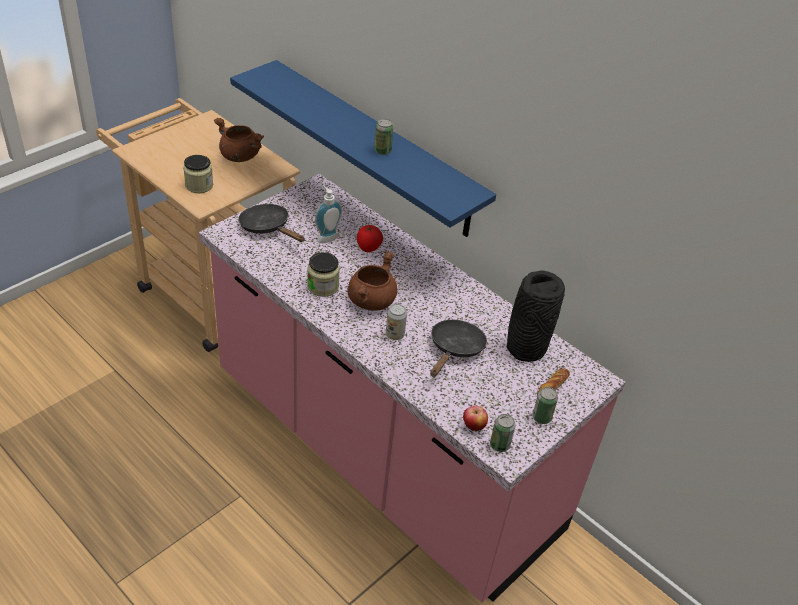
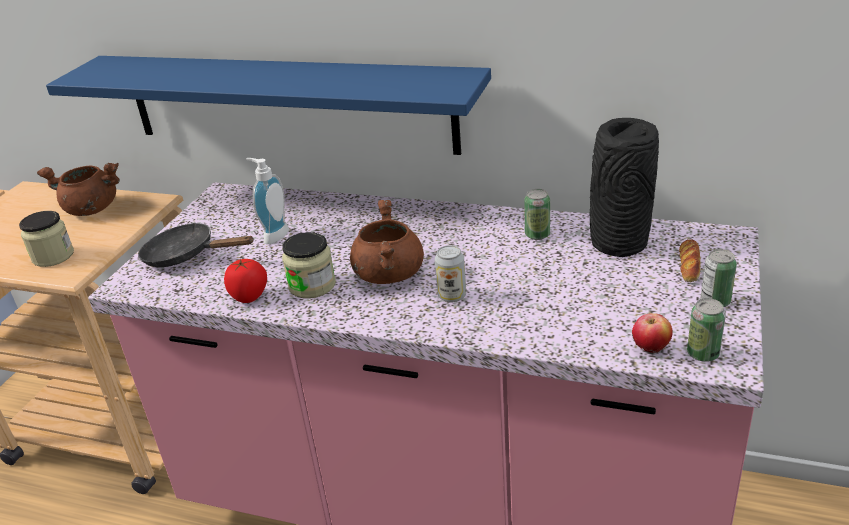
camera: 20 degrees left, 10 degrees down
tomato [357,225,383,252] -> tomato moved to [224,259,267,303]
can [374,119,394,155] -> can moved to [524,189,550,240]
black frying pan [430,320,487,377] -> none

